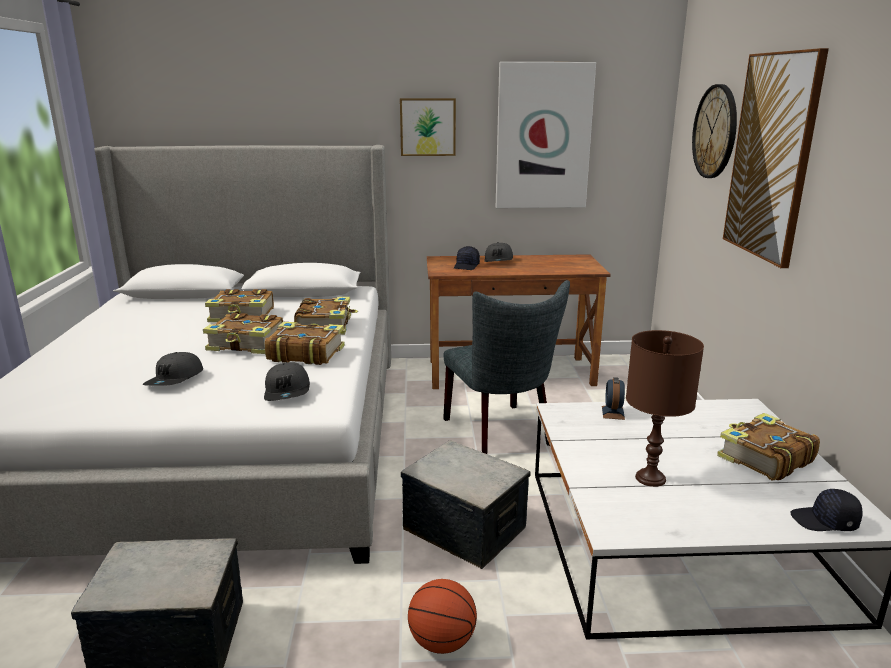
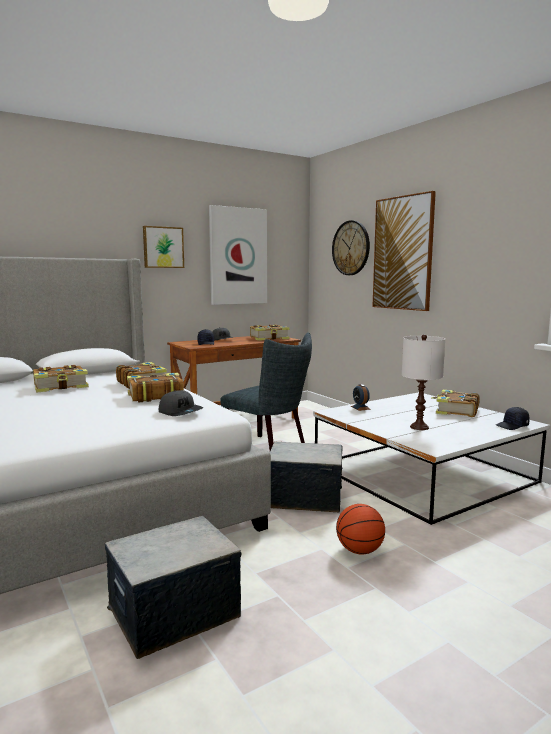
camera: 30 degrees left, 10 degrees down
grey cap [143,352,203,386] -> none
book [203,313,283,354] -> book moved to [250,324,290,341]
brown table lamp [626,330,704,487] -> white table lamp [402,334,445,430]

